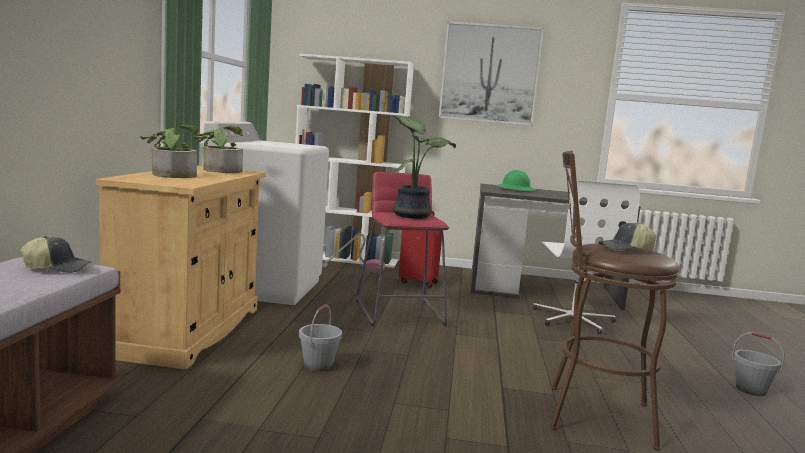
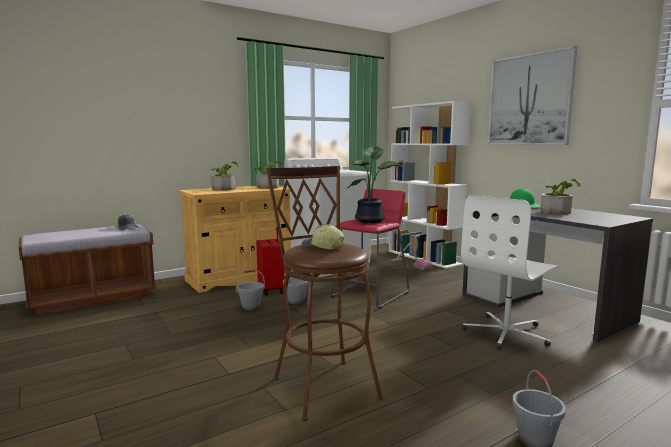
camera: 50 degrees right, 0 degrees up
red suitcase [398,211,442,288] -> red suitcase moved to [256,227,284,296]
none -> grey bucket [283,271,309,304]
none -> potted plant [541,179,581,215]

